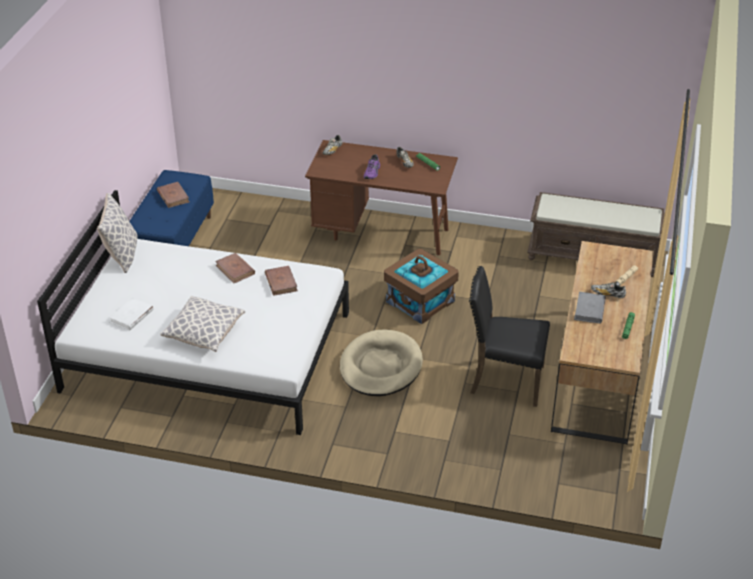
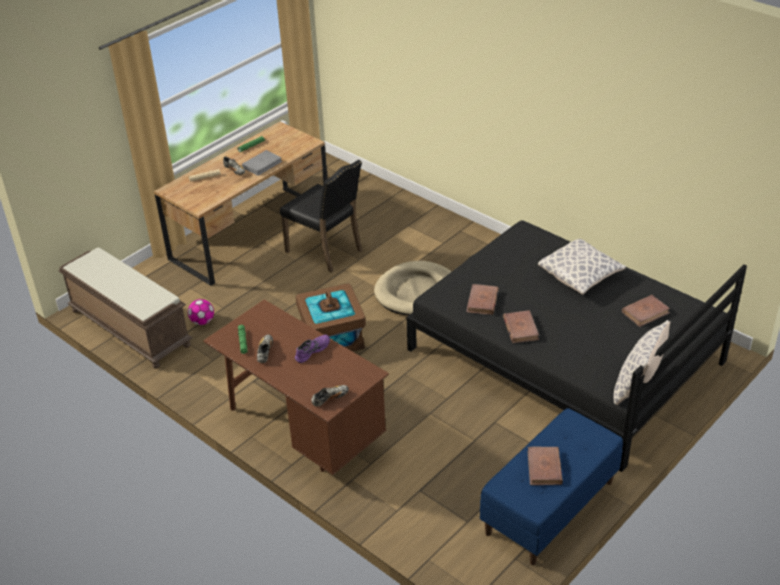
camera: 150 degrees left, 0 degrees up
white bed [37,190,349,435] -> black bed [407,220,747,472]
white book [109,297,153,330] -> brown book [622,295,670,327]
none -> football [188,299,214,325]

